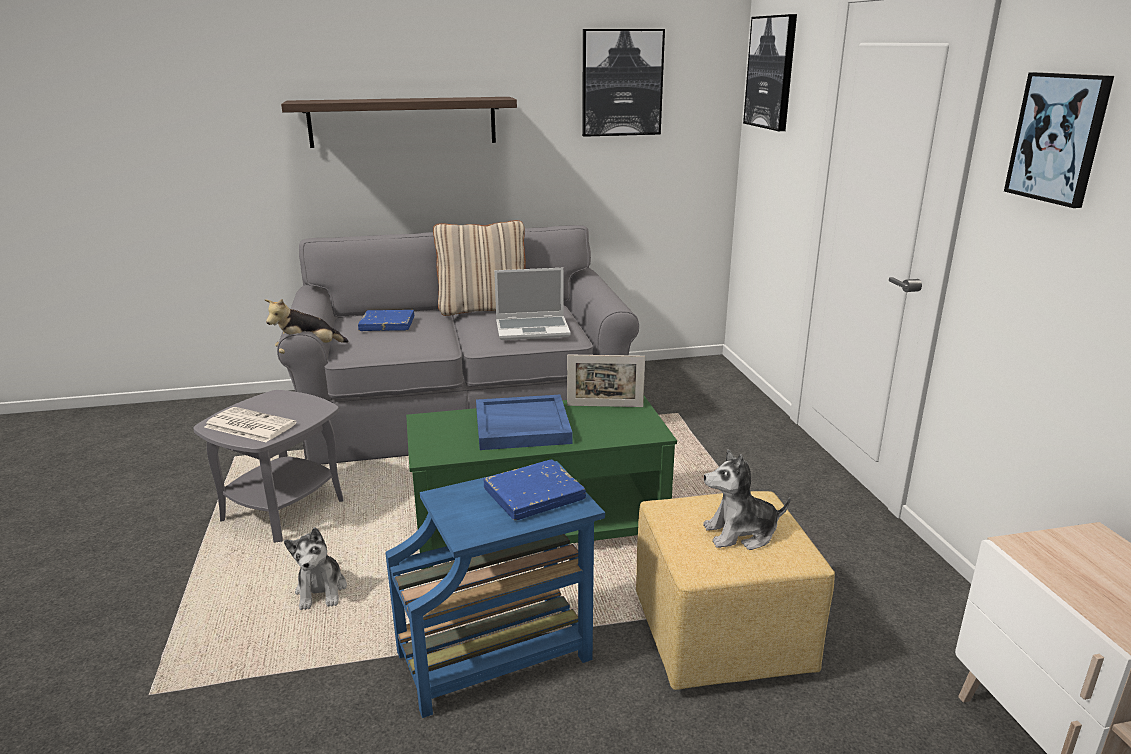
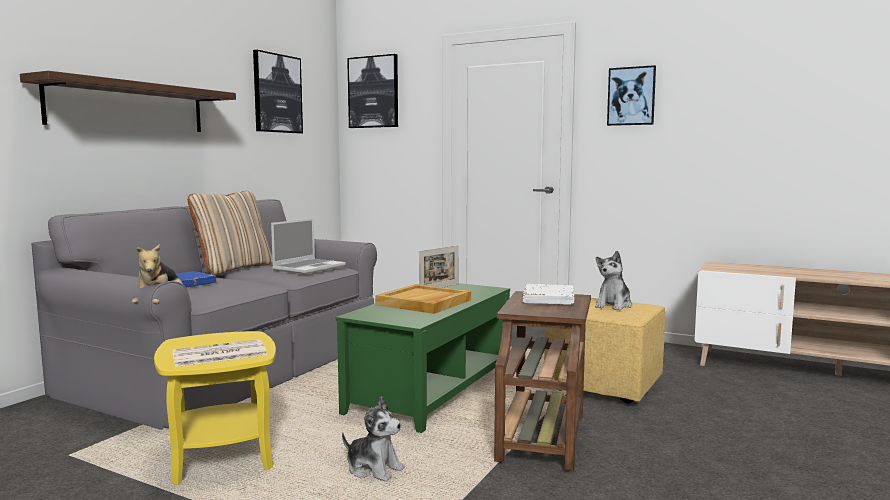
camera: 50 degrees left, 15 degrees down
grey side table [193,390,343,543] -> yellow side table [154,331,276,485]
blue side table [385,461,605,718] -> brown side table [494,291,591,471]
blue tray [476,395,573,450] -> beige tray [375,284,471,314]
blue book [483,459,586,520] -> white book [523,284,574,305]

